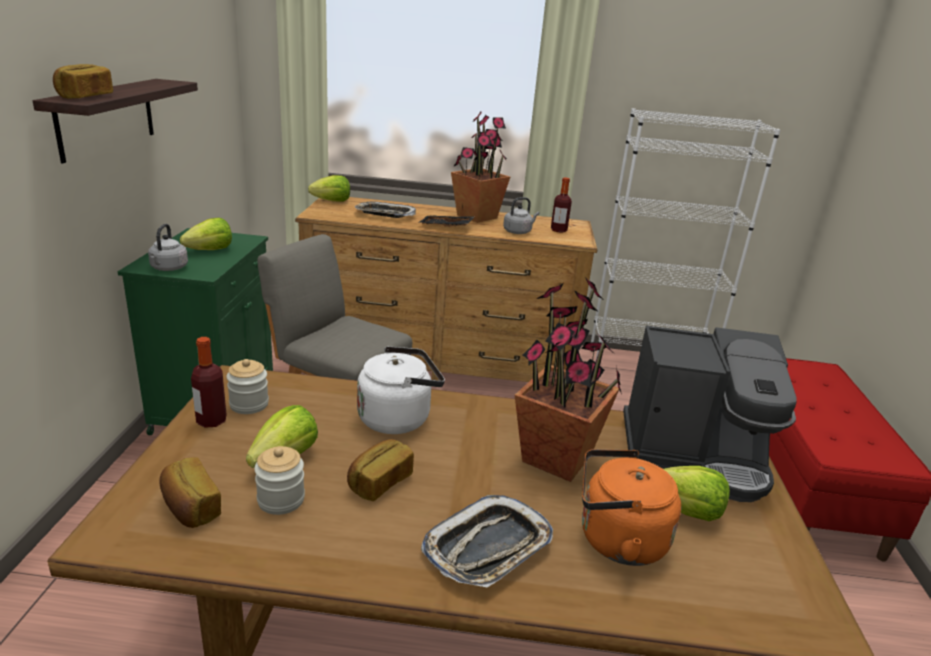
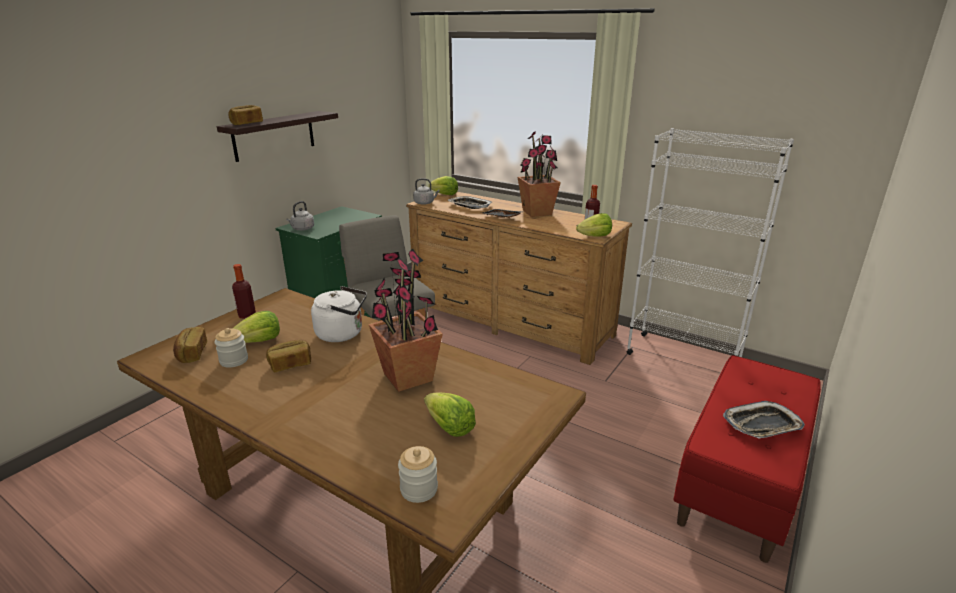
camera: 30 degrees right, 0 degrees up
lettuce [180,218,232,250] -> lettuce moved to [576,213,612,237]
jar [227,359,269,414] -> jar moved to [398,446,438,503]
tray [421,495,553,588] -> tray moved to [723,401,805,438]
grey kettle [503,197,540,234] -> grey kettle moved to [413,178,439,205]
orange kettle [582,449,681,566] -> none
coffee machine [623,325,797,502] -> none

